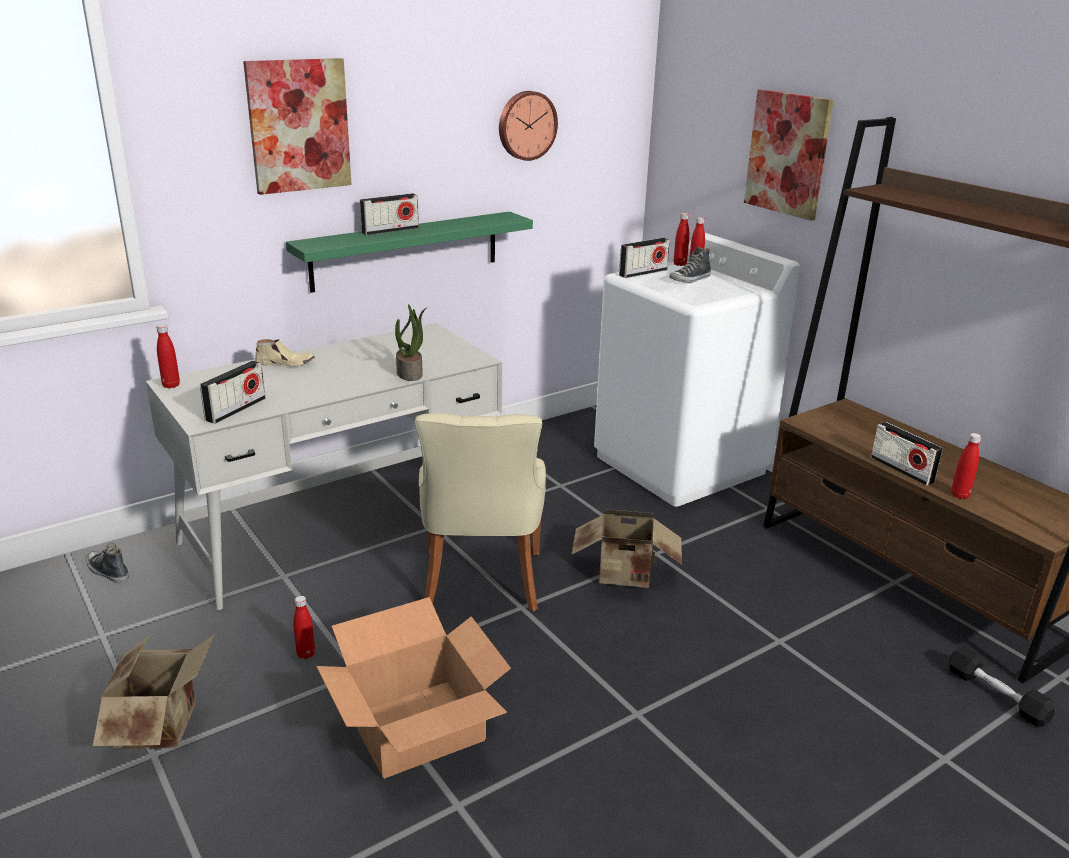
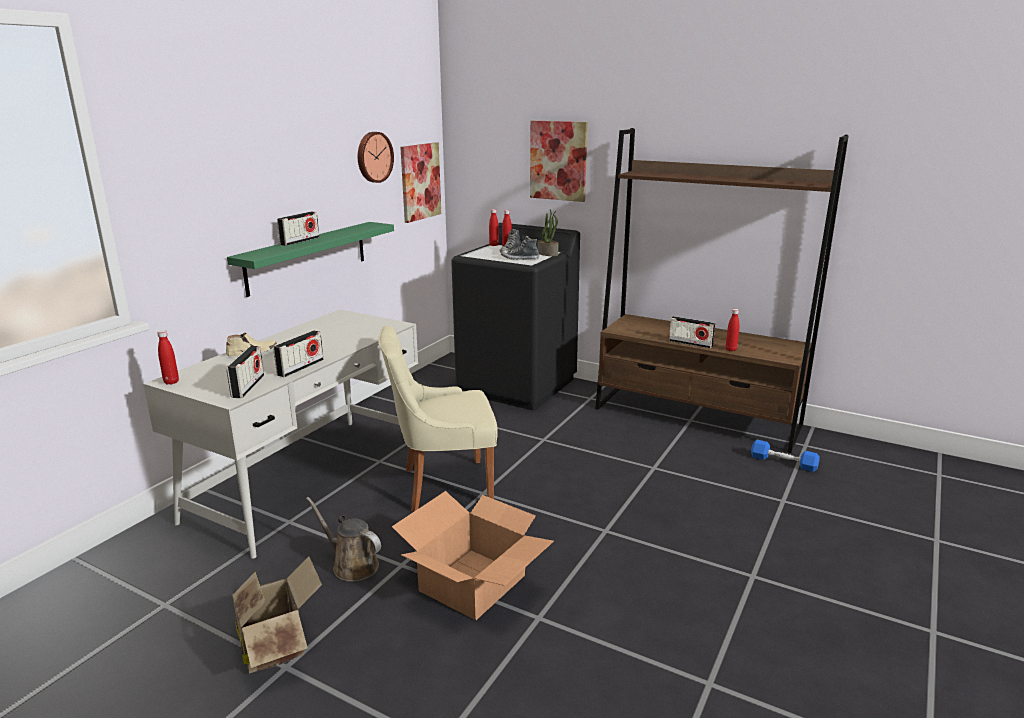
camera: 25 degrees left, 5 degrees down
shoe [86,543,129,583] -> shoe moved to [501,236,539,260]
picture [243,58,352,195] -> picture moved to [400,142,441,223]
red bottle [293,596,315,659] -> brown watering can [306,497,381,582]
potted plant [395,304,427,381] -> potted plant moved to [538,209,559,256]
beige chair [415,413,546,612] -> beige chair turned 105 degrees clockwise [378,326,498,512]
cardboard box [572,509,682,588] -> none
white washing machine [594,233,800,507] -> black washing machine [451,223,580,410]
radio [619,238,670,278] -> radio moved to [273,331,324,377]
black dumbbell [949,646,1055,727] -> blue dumbbell [751,440,820,472]

